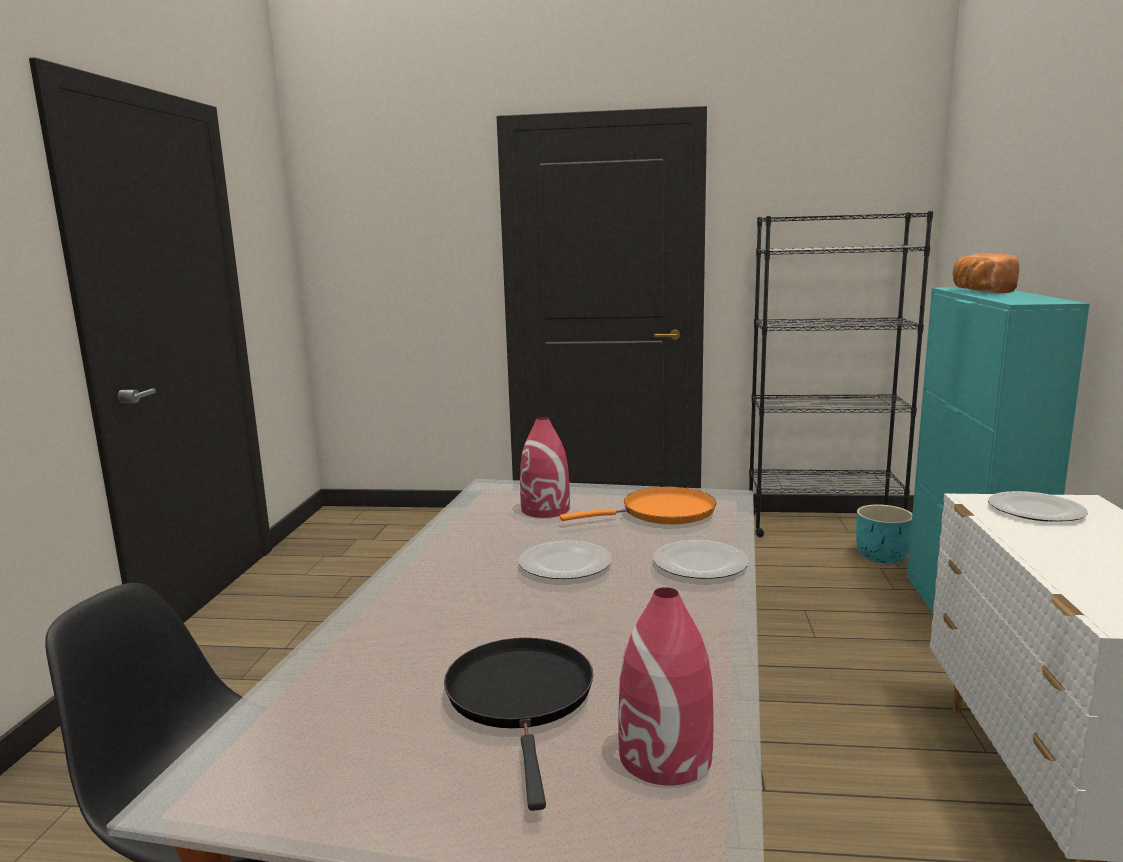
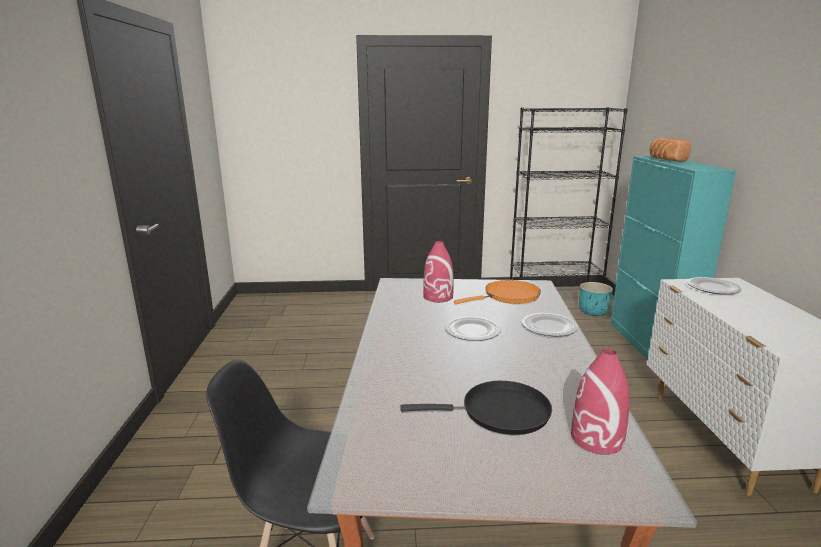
camera: 10 degrees left, 5 degrees up
black frying pan [444,638,593,811] -> black frying pan turned 105 degrees clockwise [400,381,552,435]

